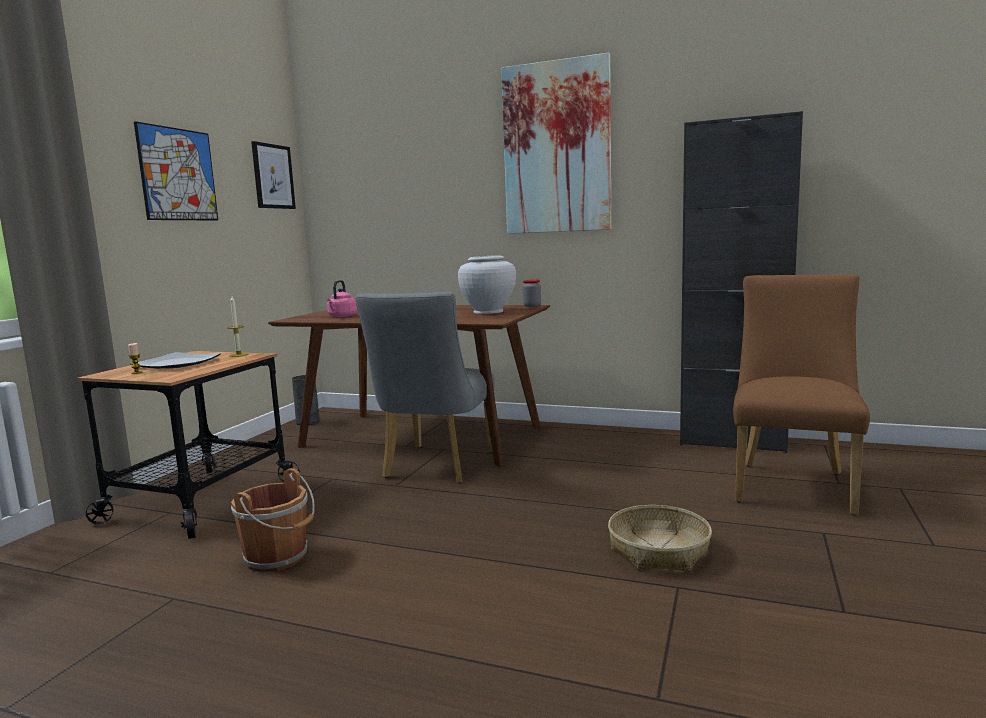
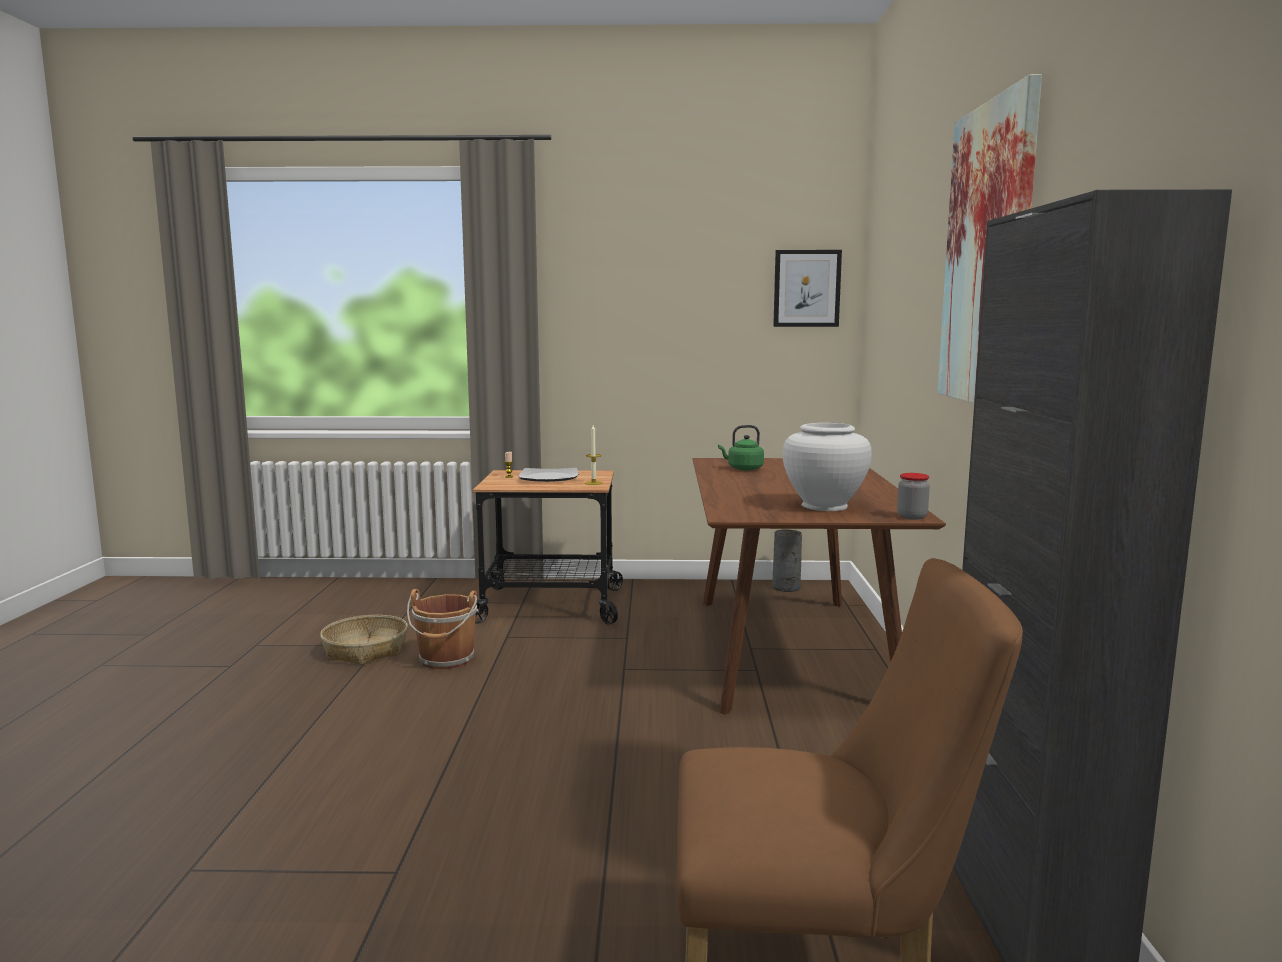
camera: 70 degrees right, 0 degrees up
picture [134,121,218,221] -> none
pink kettle [327,280,357,317] -> green kettle [718,425,764,470]
grey chair [356,292,495,484] -> none
basket [608,505,712,572] -> basket moved to [320,615,408,665]

